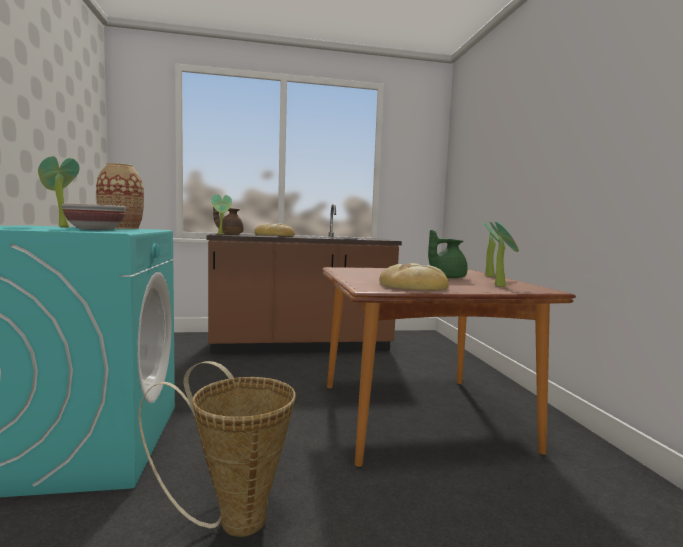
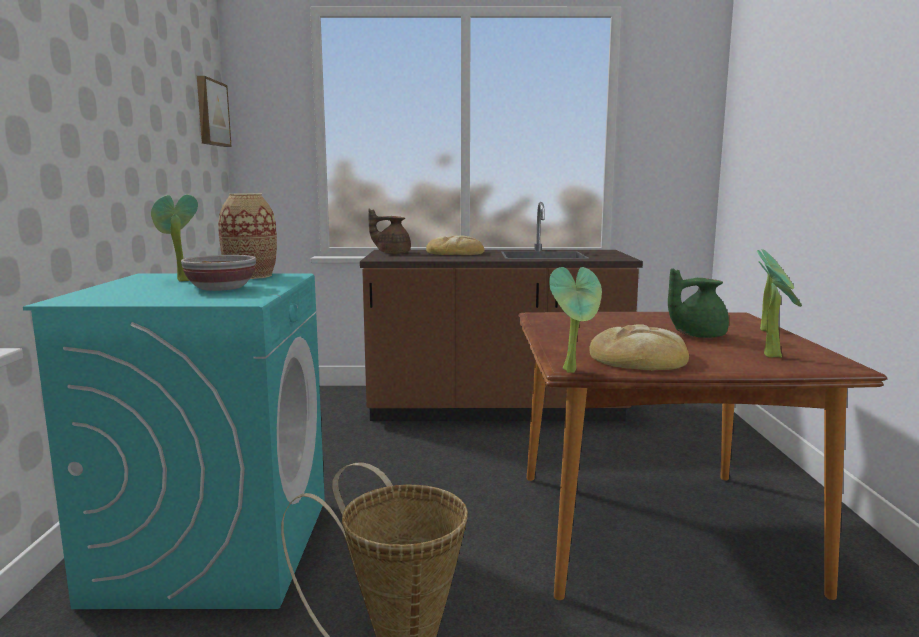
camera: 10 degrees right, 5 degrees up
potted plant [211,194,232,235] -> potted plant moved to [549,267,602,373]
none -> picture [197,76,232,147]

